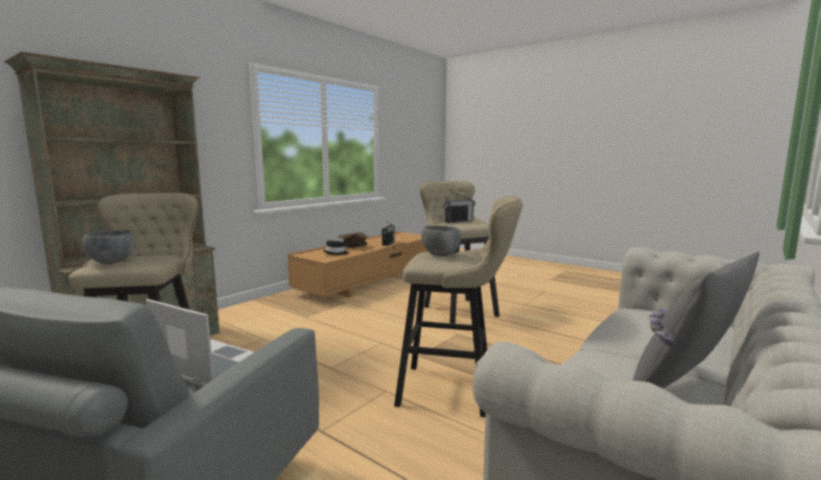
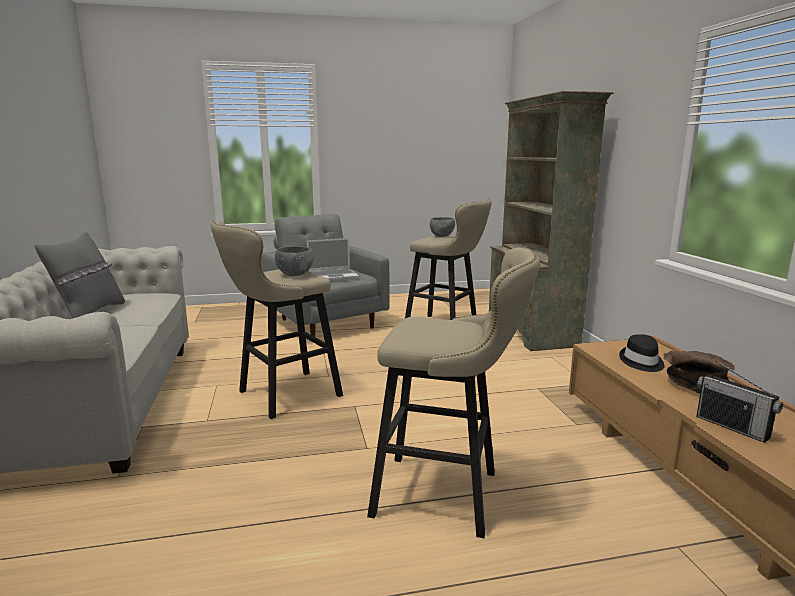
camera: 130 degrees right, 5 degrees up
radio [444,192,475,223] -> none

